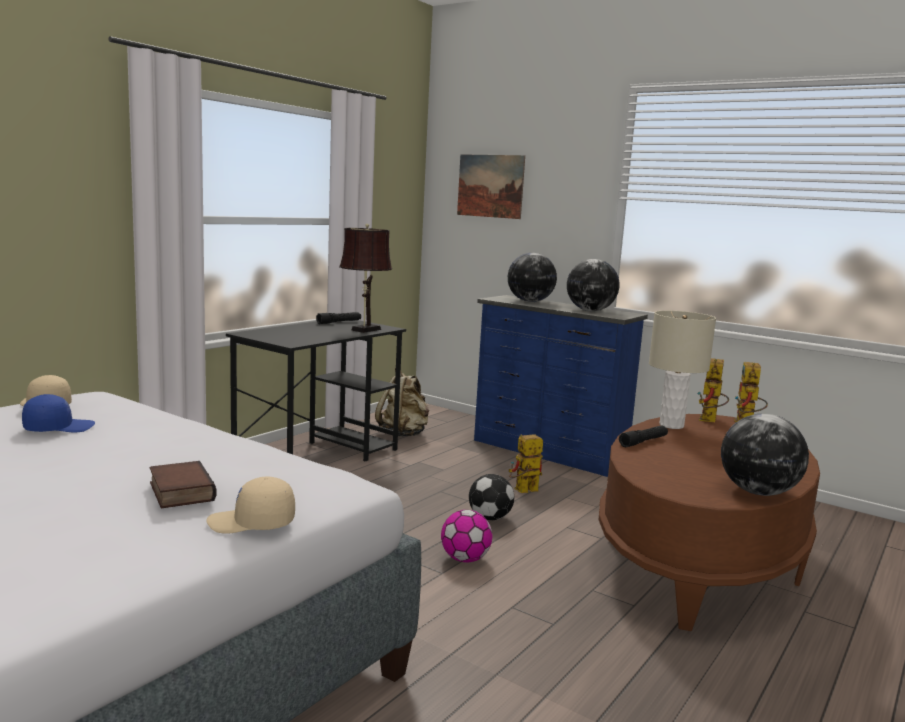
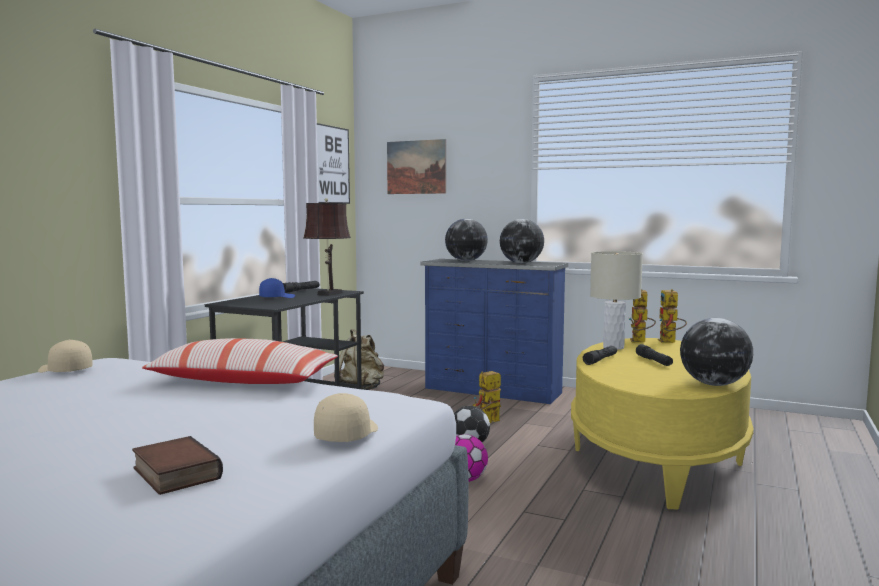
camera: 10 degrees left, 5 degrees down
blue cap [22,394,95,433] -> blue cap moved to [259,278,295,298]
book [150,461,216,508] -> book moved to [132,436,223,495]
beige cap [206,476,295,534] -> beige cap turned 120 degrees clockwise [314,393,378,442]
brown coffee table [599,414,820,631] -> yellow coffee table [571,338,754,509]
none -> pillow [142,338,338,384]
none -> picture [317,123,350,204]
none -> black flashlight [636,344,673,366]

